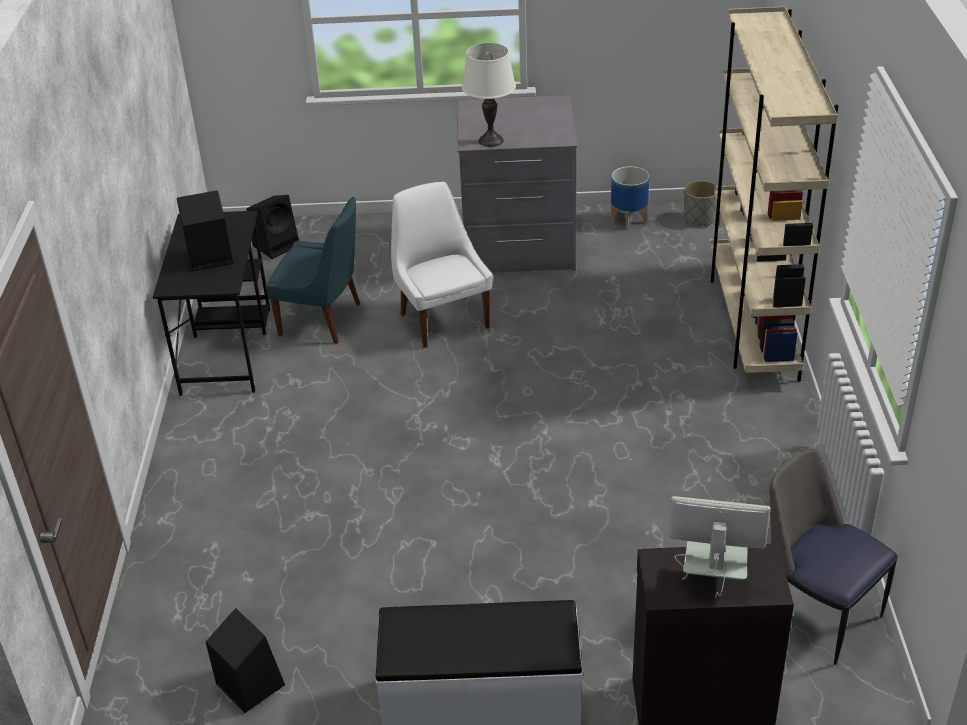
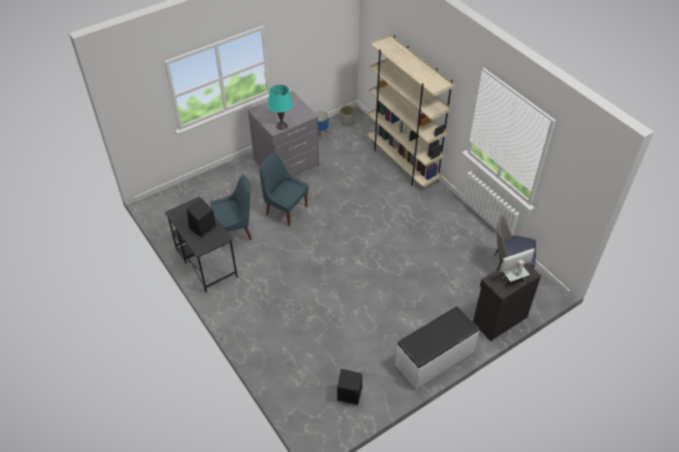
camera: 35 degrees left, 10 degrees up
black speaker [246,195,299,259] -> none
white chair [391,182,493,348] -> blue chair [259,153,309,226]
white table lamp [462,43,516,147] -> turquoise table lamp [268,85,293,130]

